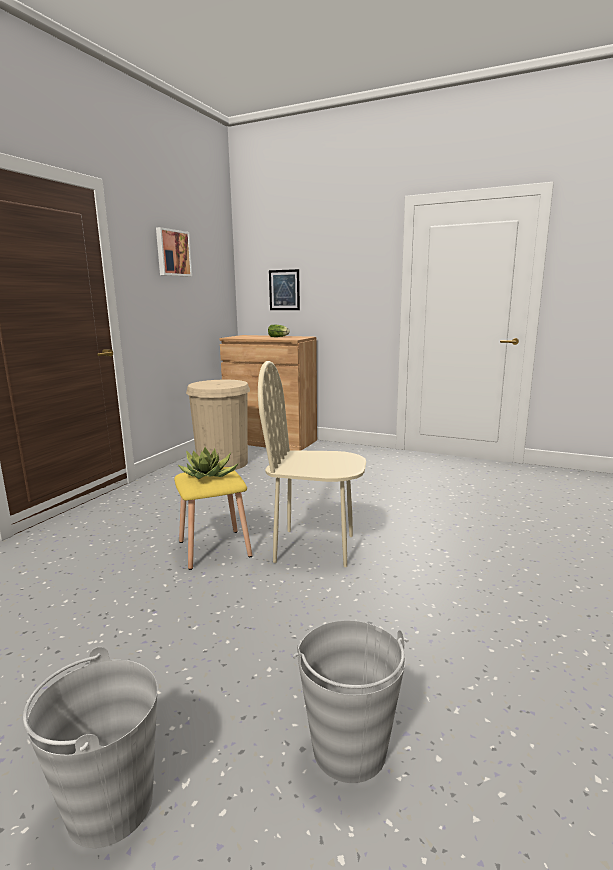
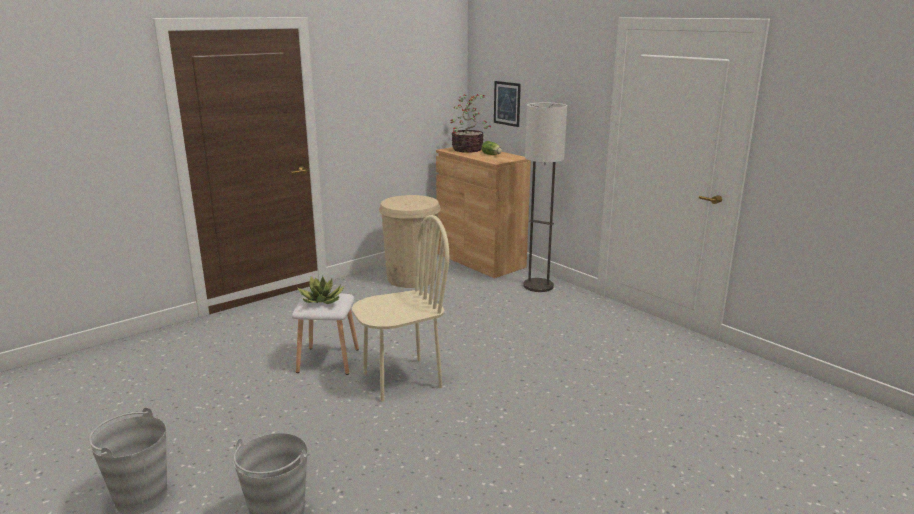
camera: 25 degrees right, 5 degrees up
picture [156,227,192,276] -> none
yellow stool [174,467,252,570] -> white stool [292,293,359,375]
beige chair [258,361,366,567] -> beige chair turned 120 degrees clockwise [352,215,449,401]
none -> potted plant [451,94,491,152]
none -> floor lamp [523,102,567,292]

